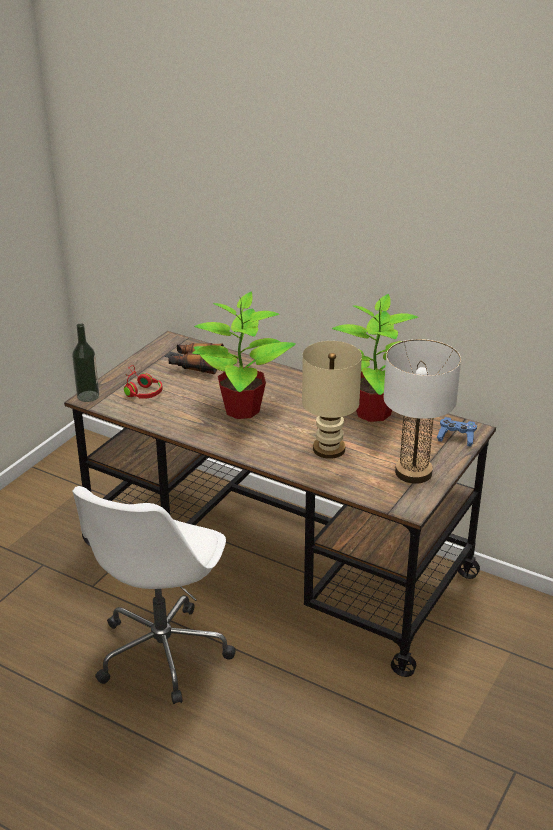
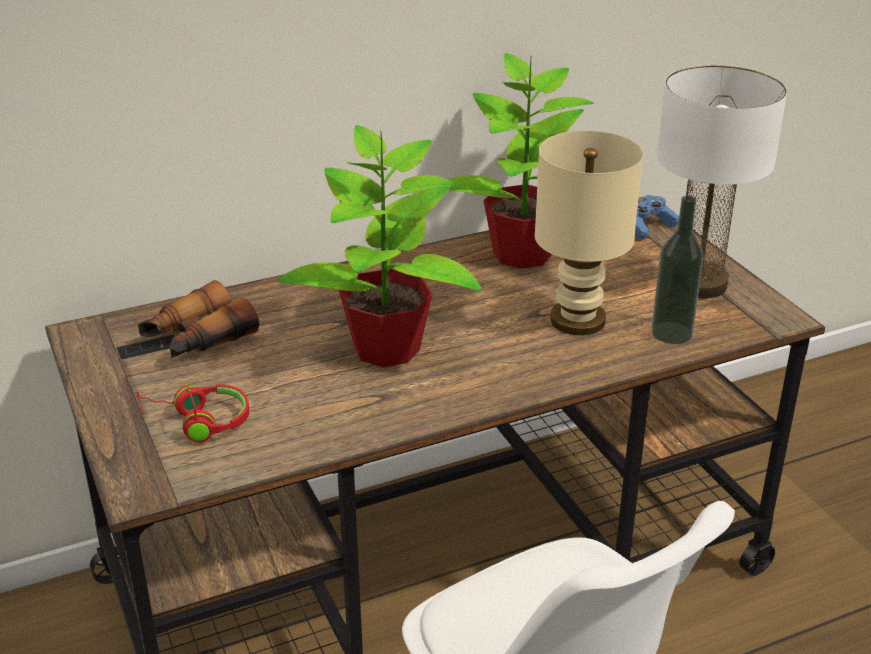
camera: 55 degrees left, 0 degrees up
bottle [72,323,99,402] -> bottle moved to [651,195,703,344]

